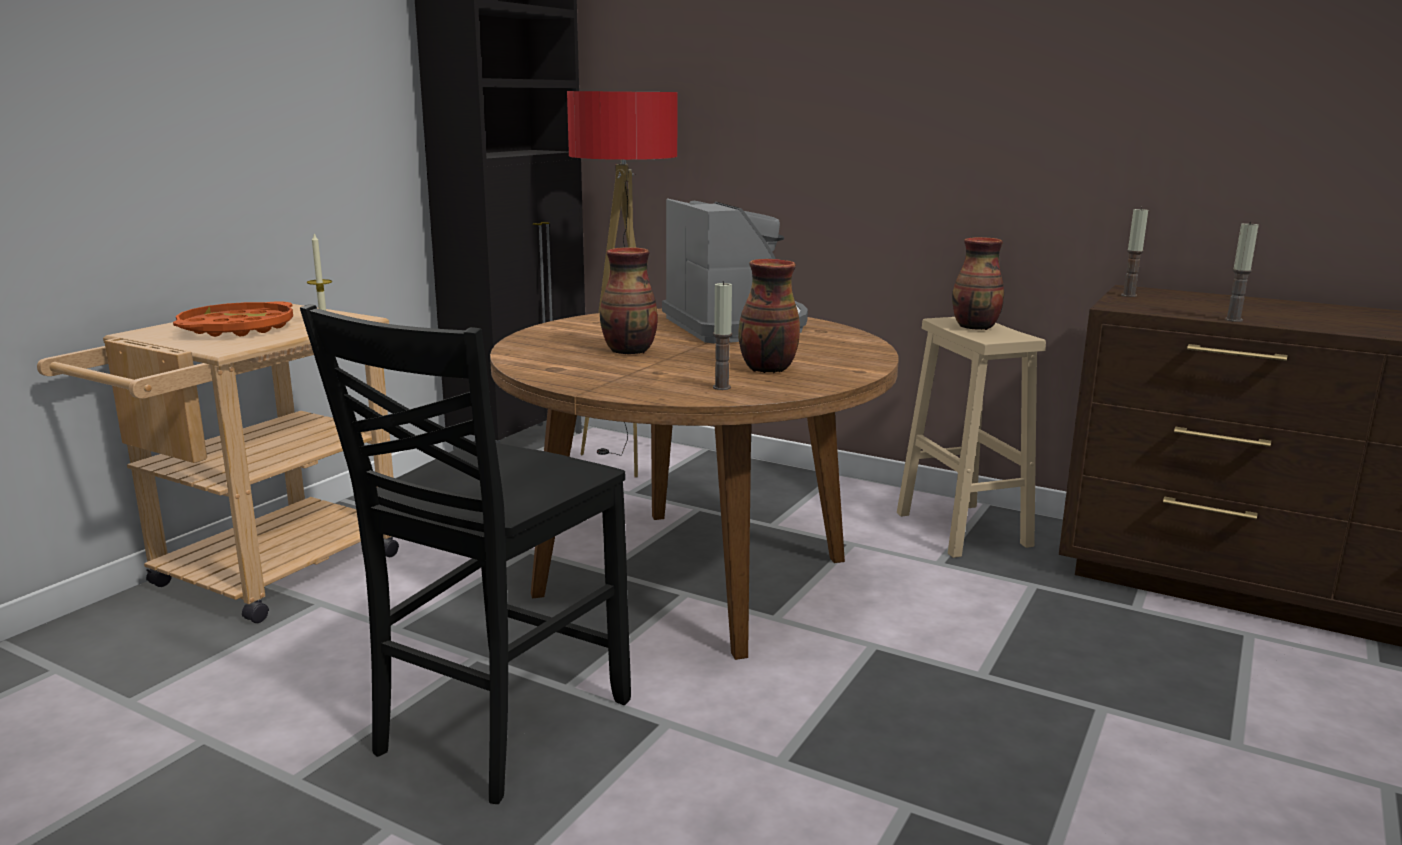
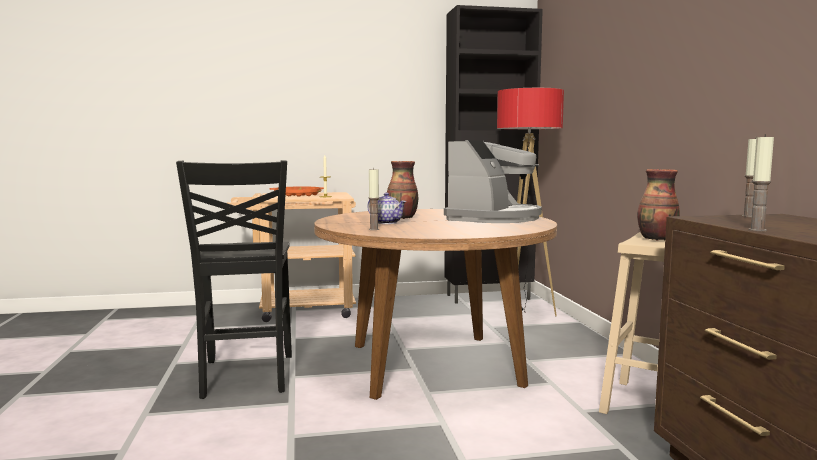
camera: 50 degrees right, 10 degrees down
black chair [300,304,631,804] -> black chair turned 90 degrees counterclockwise [176,160,292,399]
vase [738,259,800,373] -> none
none -> teapot [367,193,406,224]

